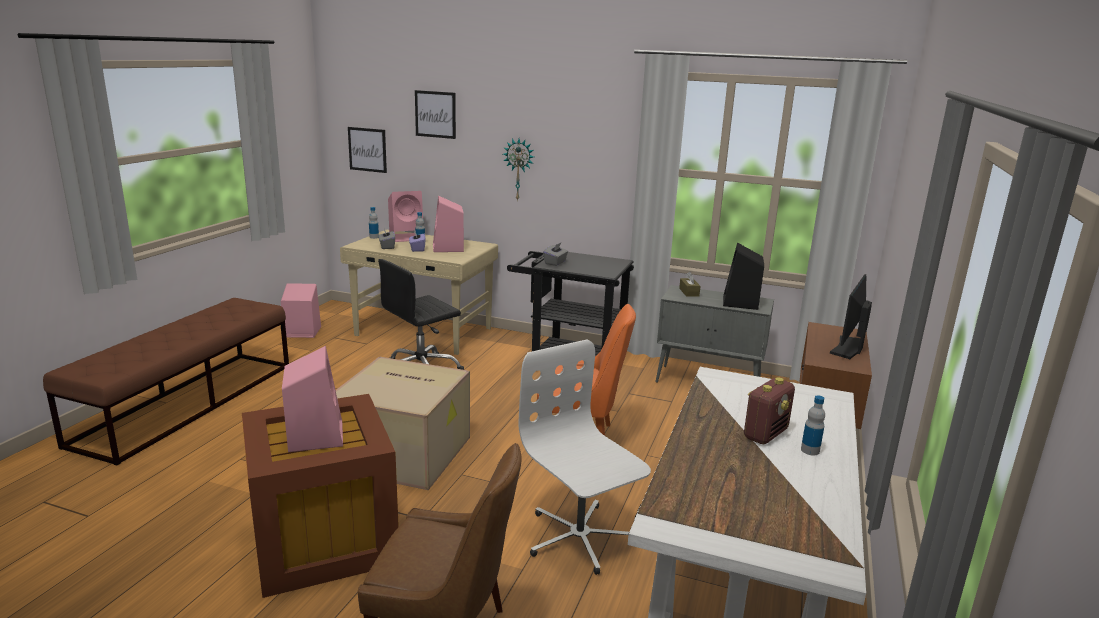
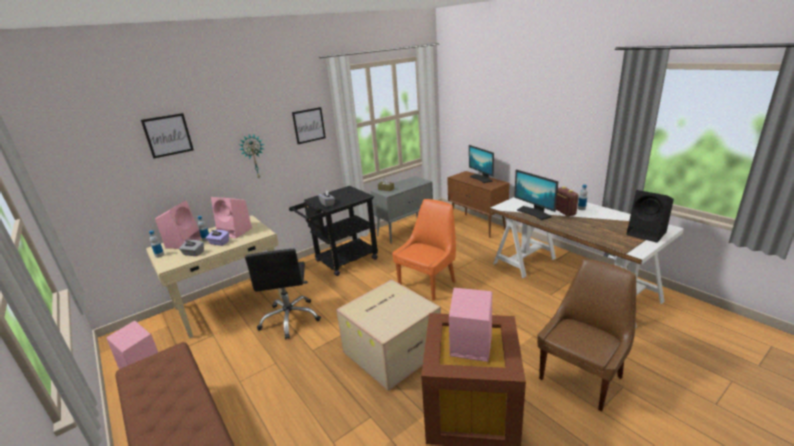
camera: 55 degrees left, 5 degrees up
picture [348,127,387,173] -> picture moved to [292,107,326,144]
white office chair [519,339,651,575] -> none
black speaker [723,242,764,310] -> black speaker moved to [626,190,674,243]
none -> monitor [514,169,558,220]

